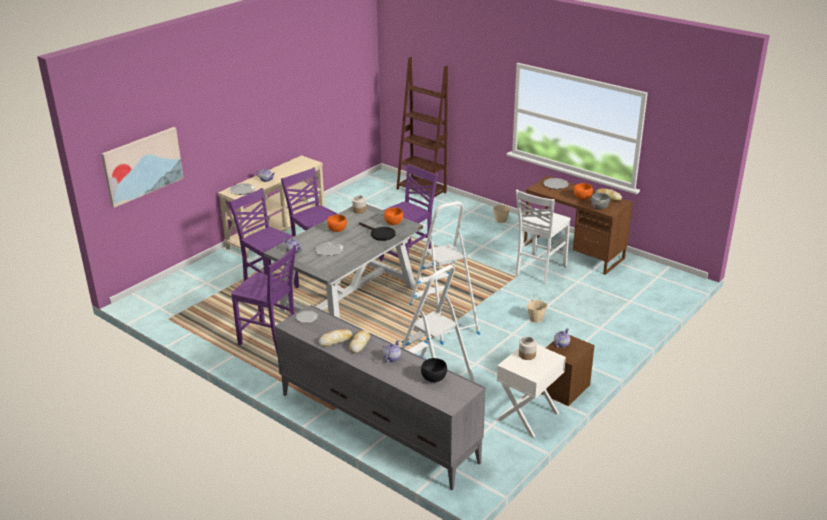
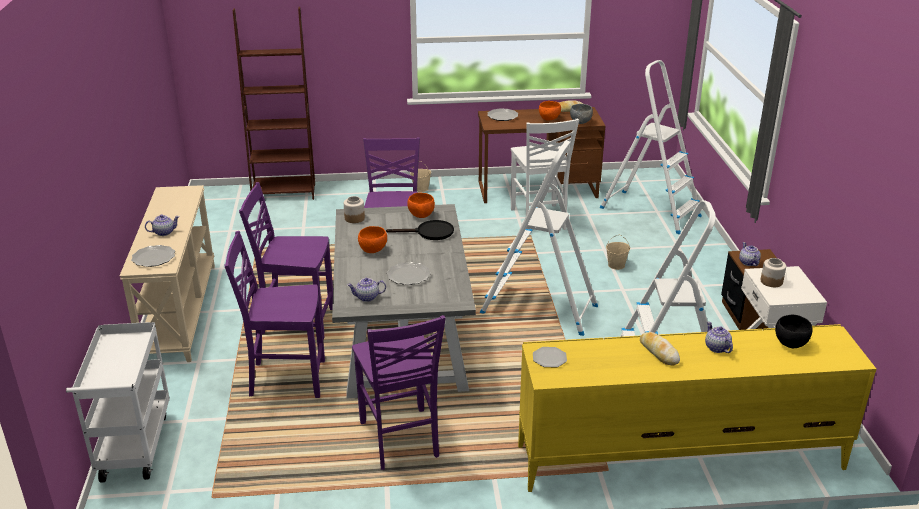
camera: 45 degrees left, 0 degrees up
picture [101,127,184,208] -> none
purple chair [231,245,296,353] -> purple chair turned 90 degrees clockwise [352,315,446,470]
grey cabinet [274,305,485,490] -> yellow cabinet [518,324,876,492]
bread [319,329,353,346] -> none
none -> white cart [66,322,170,483]
none -> white step ladder [600,60,702,234]

